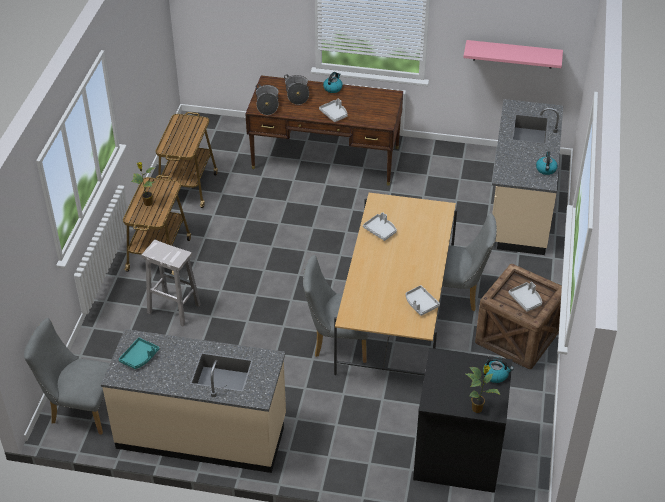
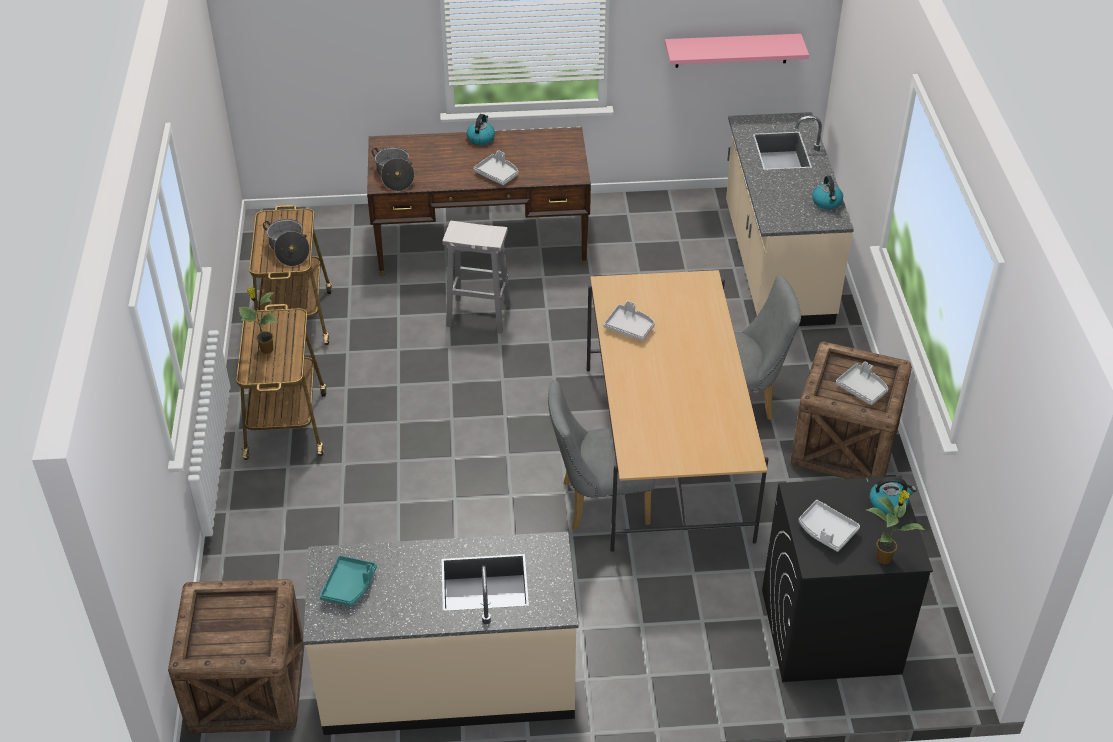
camera: 15 degrees left, 0 degrees up
grey chair [24,318,110,435] -> crate [168,579,304,733]
white stool [142,240,201,327] -> white stool moved to [442,221,511,334]
cooking pot [284,75,309,105] -> cooking pot moved to [263,219,310,266]
grey tray [406,285,440,316] -> grey tray moved to [799,500,860,552]

